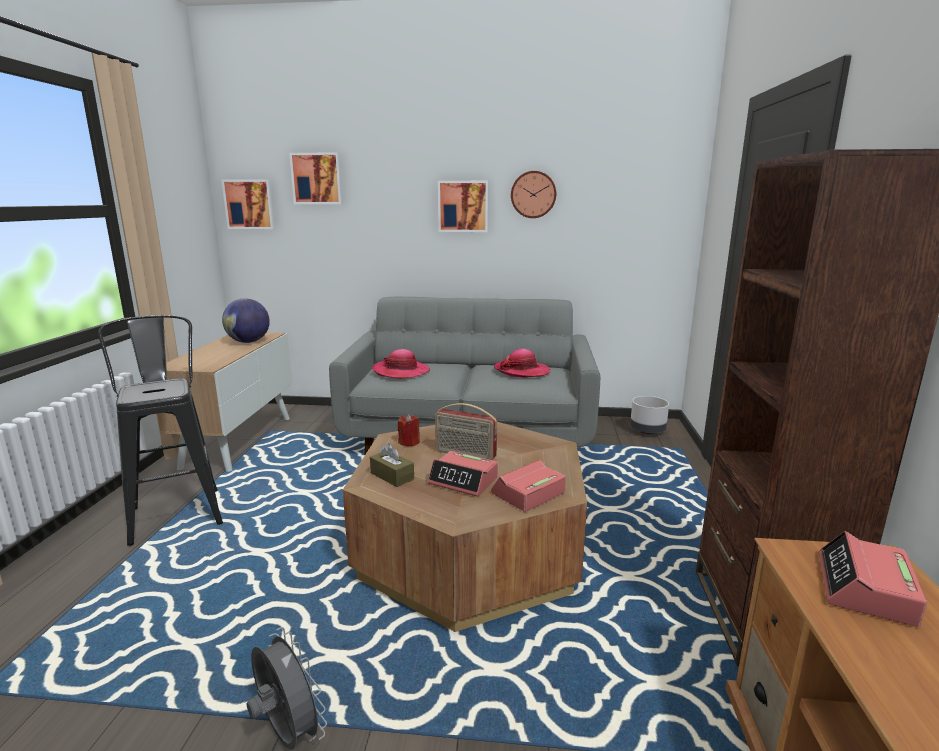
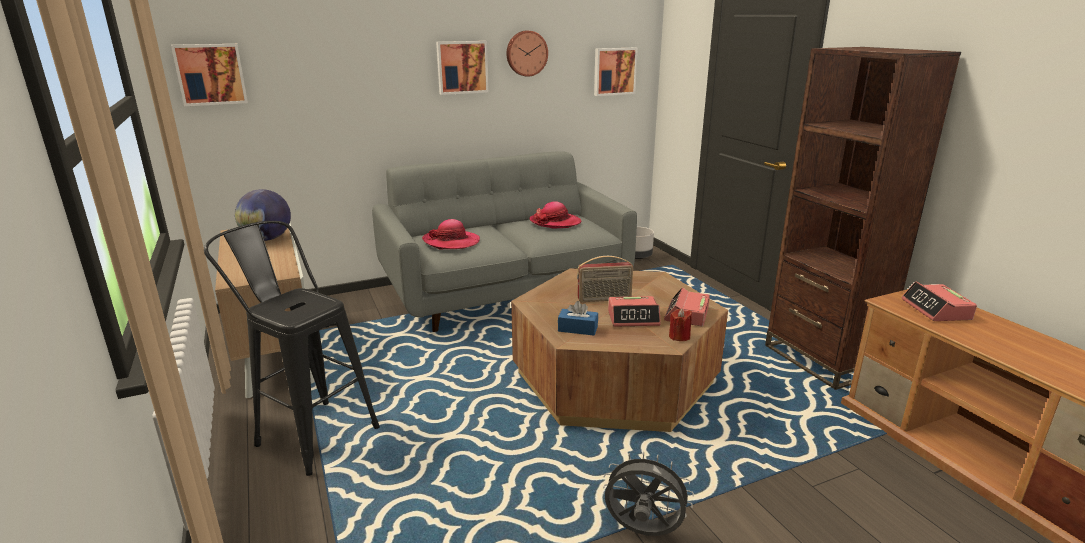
camera: 30 degrees left, 5 degrees up
picture [289,152,343,204] -> picture moved to [594,48,638,96]
brown tissue box [370,443,414,487] -> blue tissue box [558,301,598,336]
red candle [398,414,420,446] -> red candle moved to [669,308,692,341]

